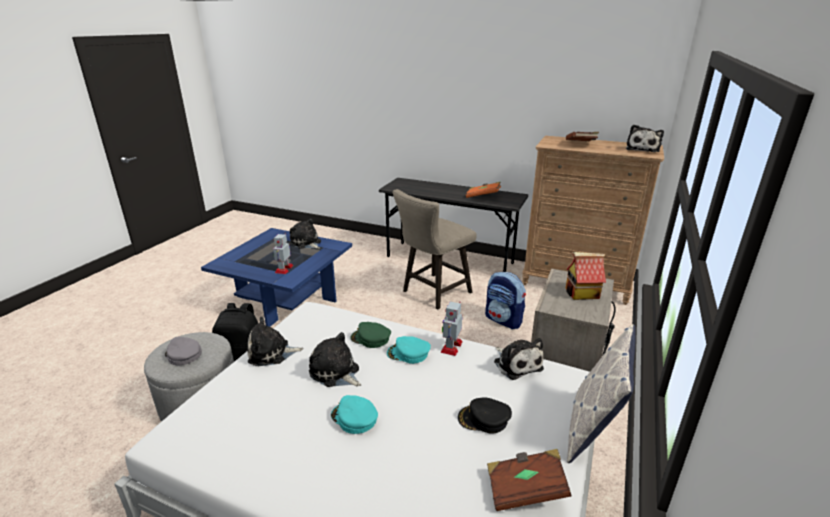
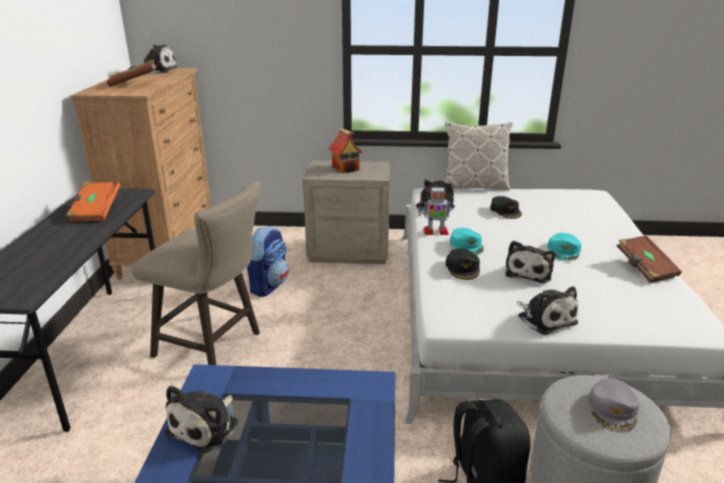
camera: 110 degrees left, 0 degrees up
toy robot [273,233,294,274] -> none
green cap [350,322,391,348] -> black cap [446,248,480,280]
brown book [487,449,571,511] -> brown book moved to [617,236,682,283]

